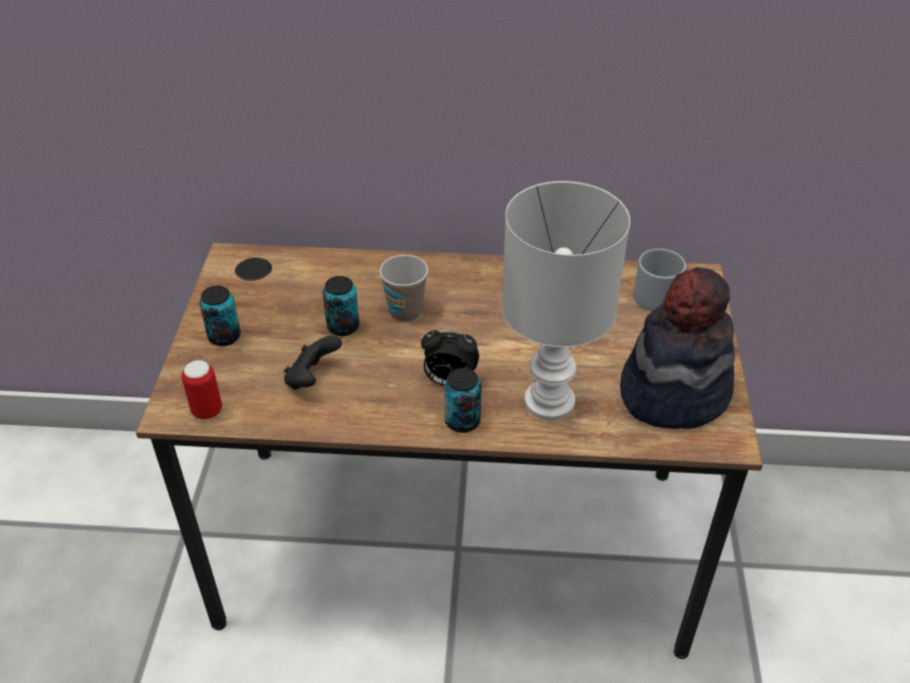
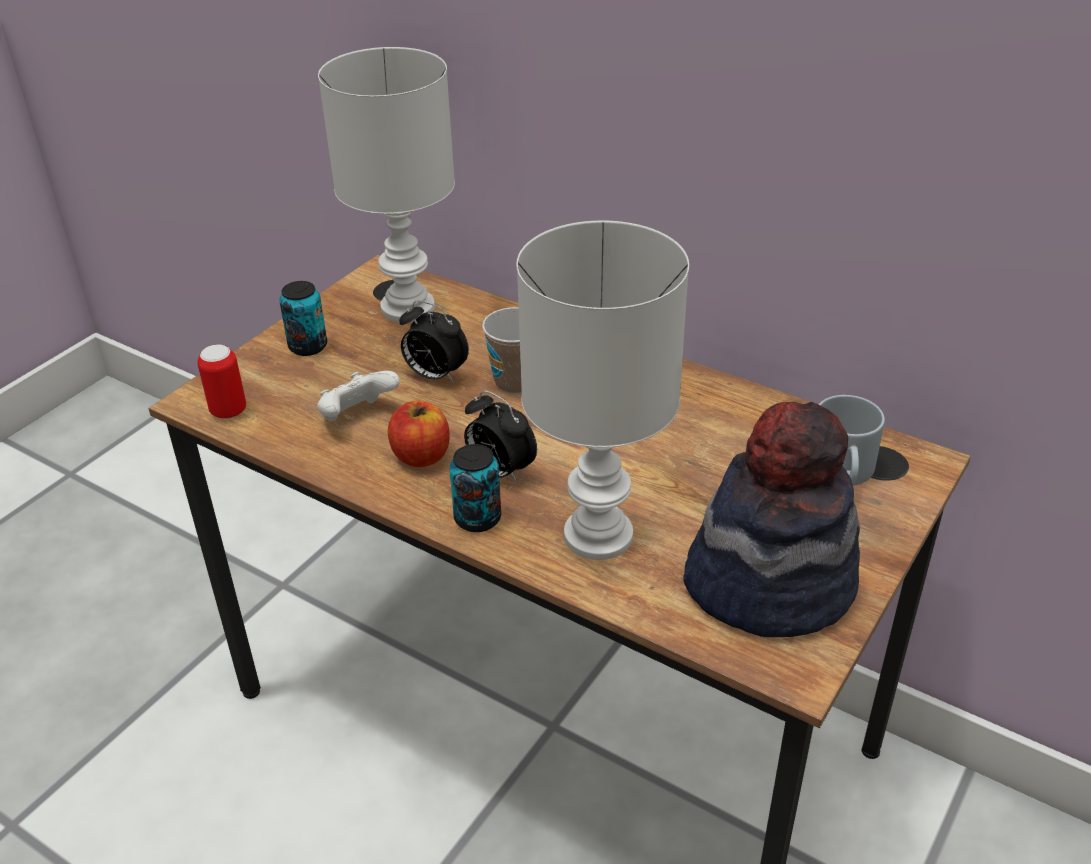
camera: 30 degrees right, 5 degrees down
black game controller [284,335,342,390] -> white game controller [317,371,400,421]
can [323,276,359,336] -> alarm clock [399,301,469,384]
none -> white table lamp [318,47,455,322]
none -> apple [388,401,450,467]

